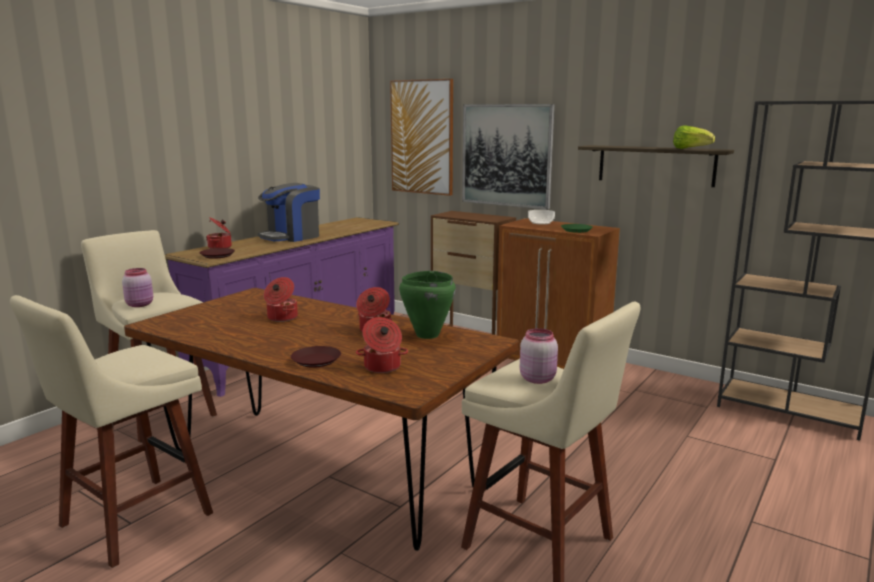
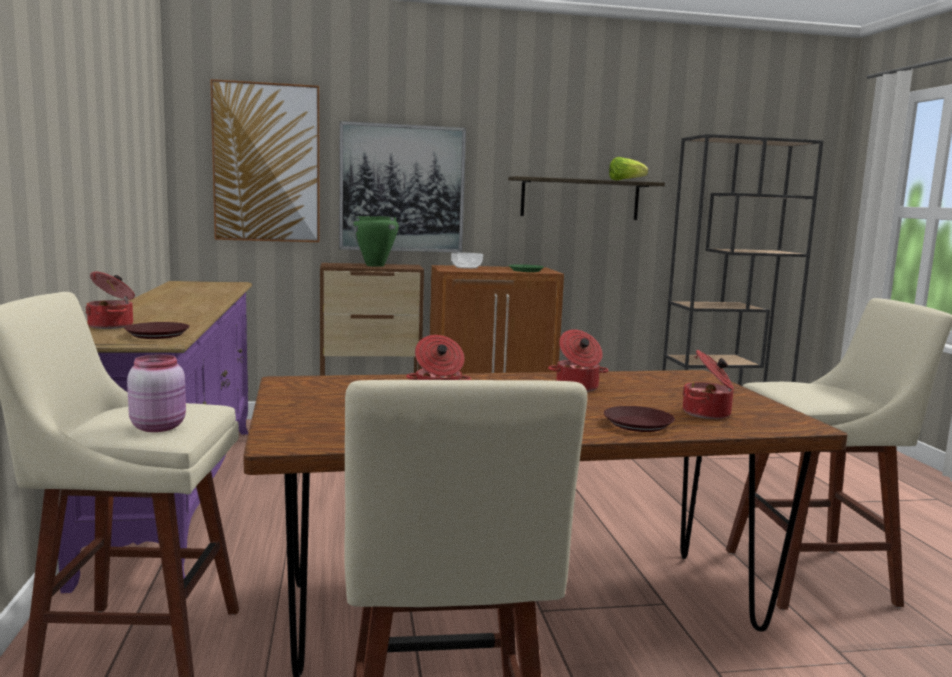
camera: 45 degrees left, 5 degrees down
coffee machine [258,183,320,242] -> none
green cooking pot [399,271,456,339] -> green cooking pot moved to [353,216,399,267]
pink jar [520,328,558,384] -> none

